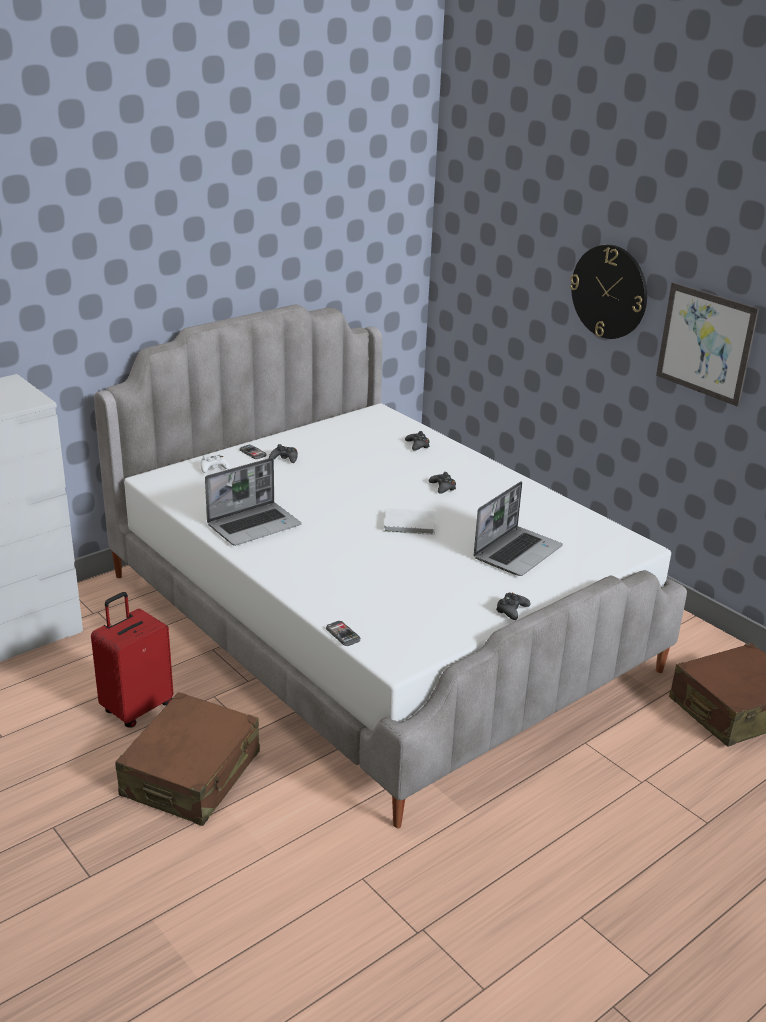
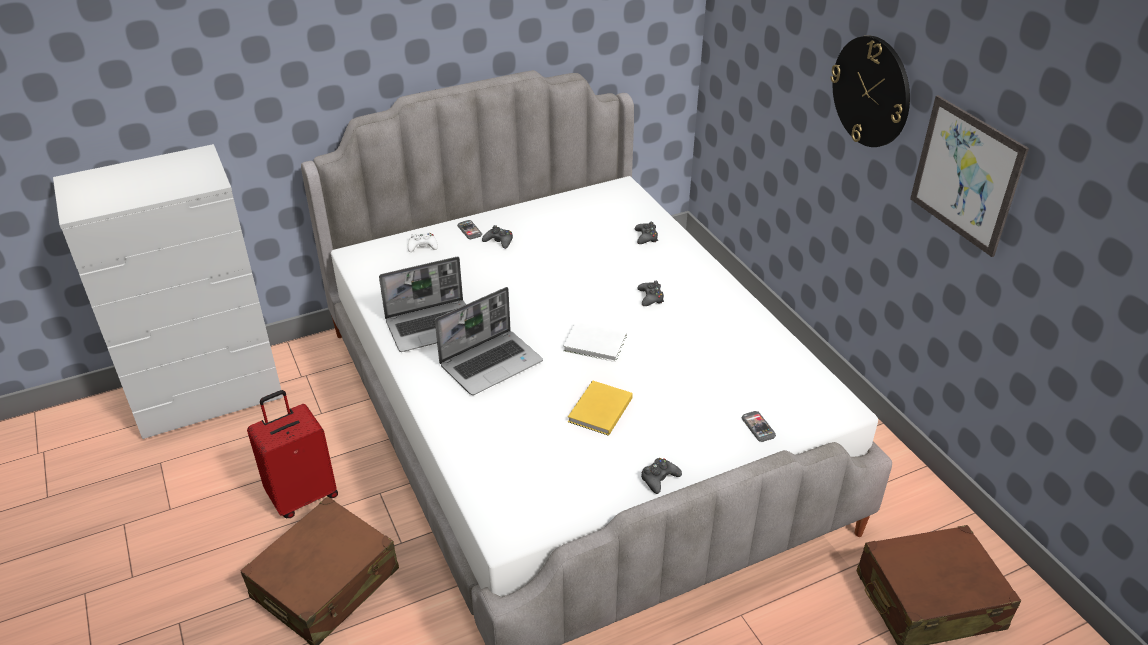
camera: 15 degrees right, 10 degrees up
phone [326,621,361,646] -> phone moved to [742,411,776,442]
laptop [474,481,563,576] -> laptop moved to [435,287,543,395]
none -> yellow book [568,380,633,436]

